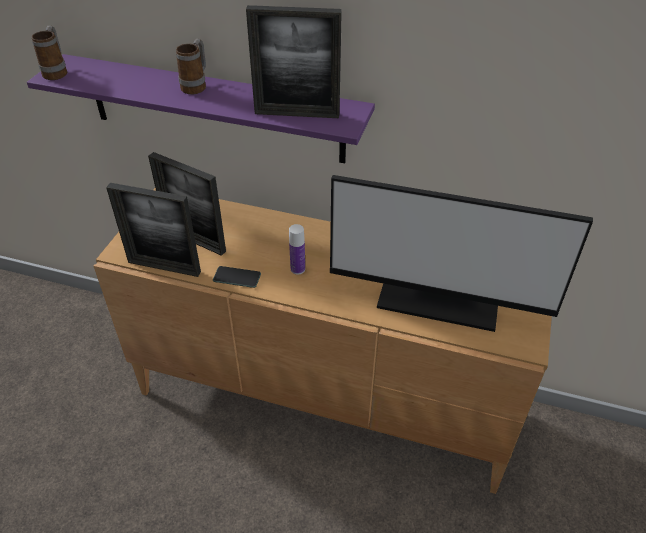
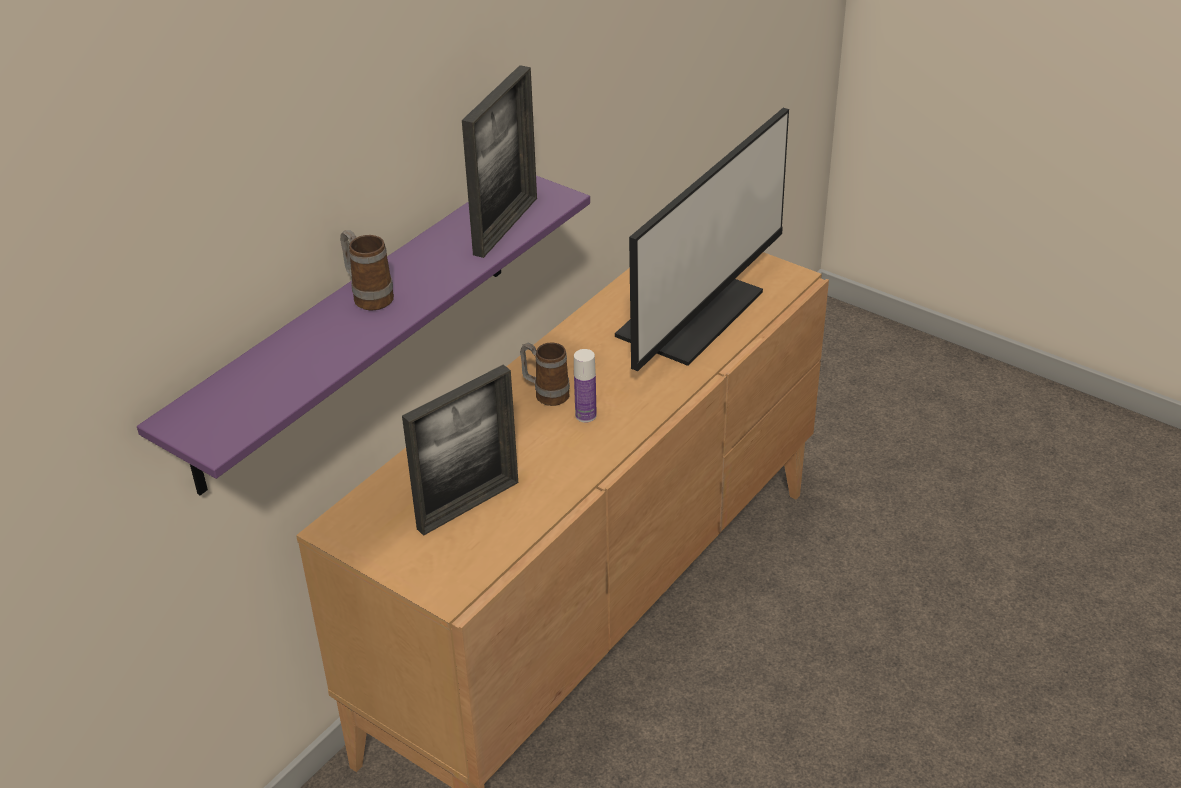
camera: 70 degrees left, 5 degrees down
mug [32,25,67,80] -> mug moved to [520,342,570,406]
picture frame [106,183,201,277] -> none
phone [213,266,261,288] -> none

